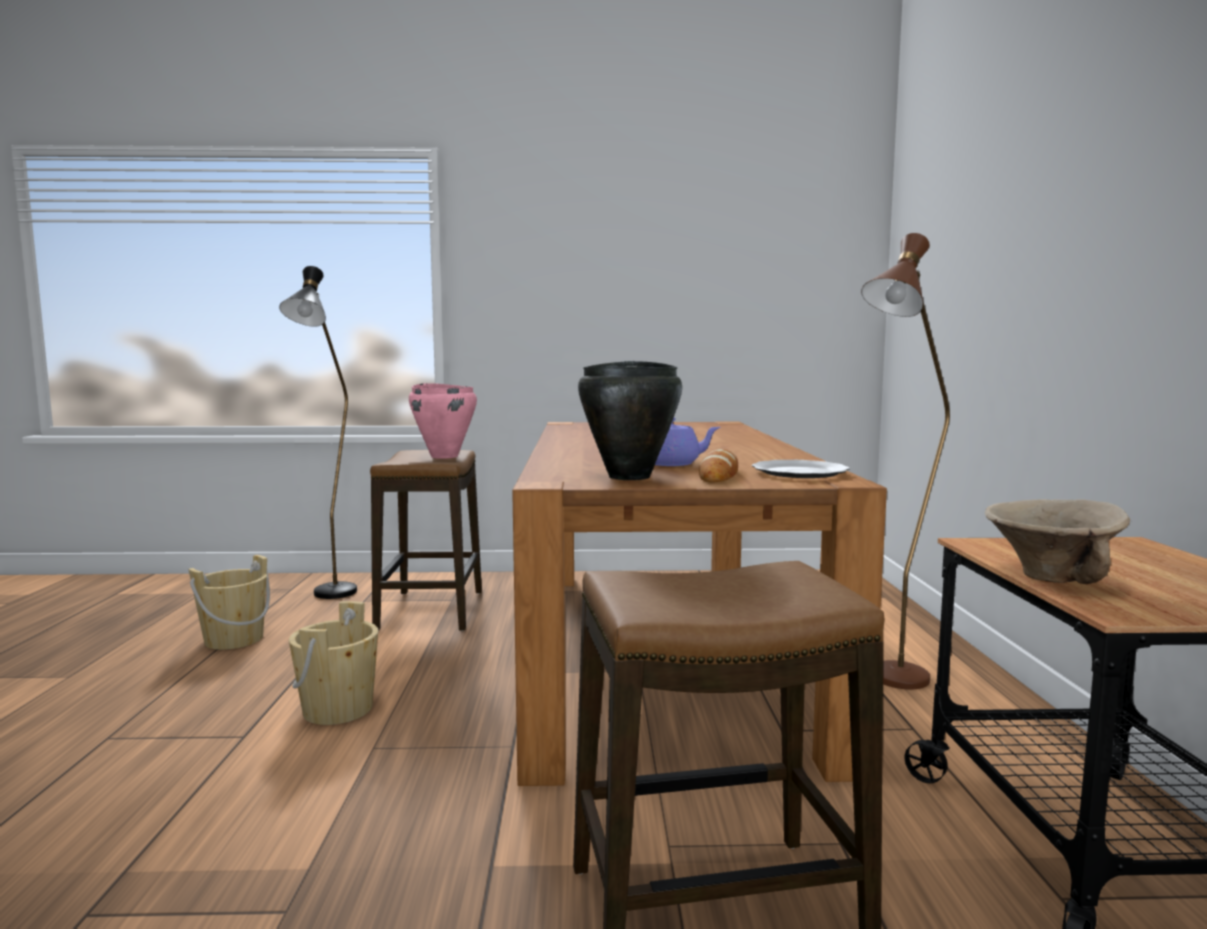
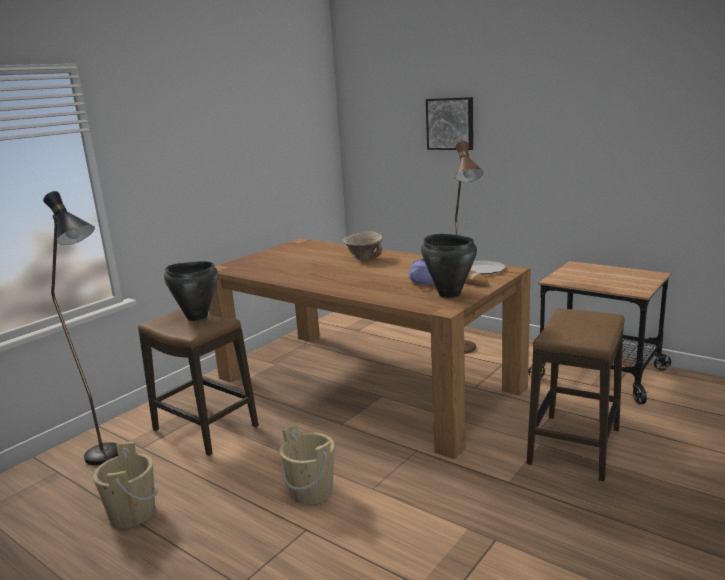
camera: 50 degrees left, 10 degrees up
pink cooking pot [409,383,477,459] -> black cooking pot [164,262,218,321]
beige bowl [985,499,1130,584] -> beige bowl moved to [343,231,383,260]
none -> picture [426,97,473,150]

